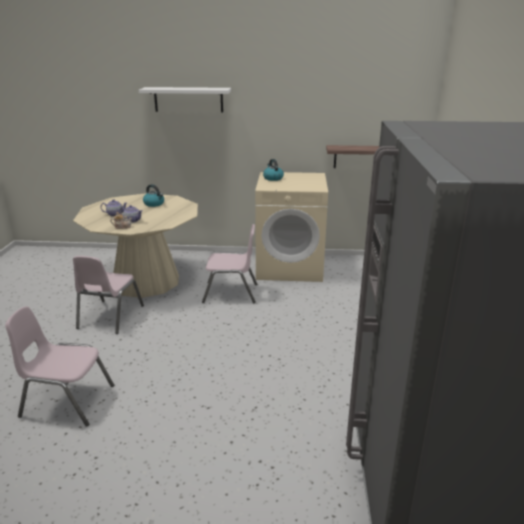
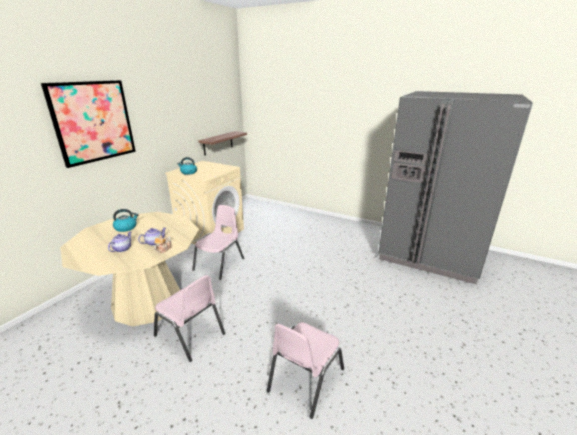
camera: 65 degrees left, 0 degrees up
white shelf [139,87,231,112] -> picture [41,80,136,168]

